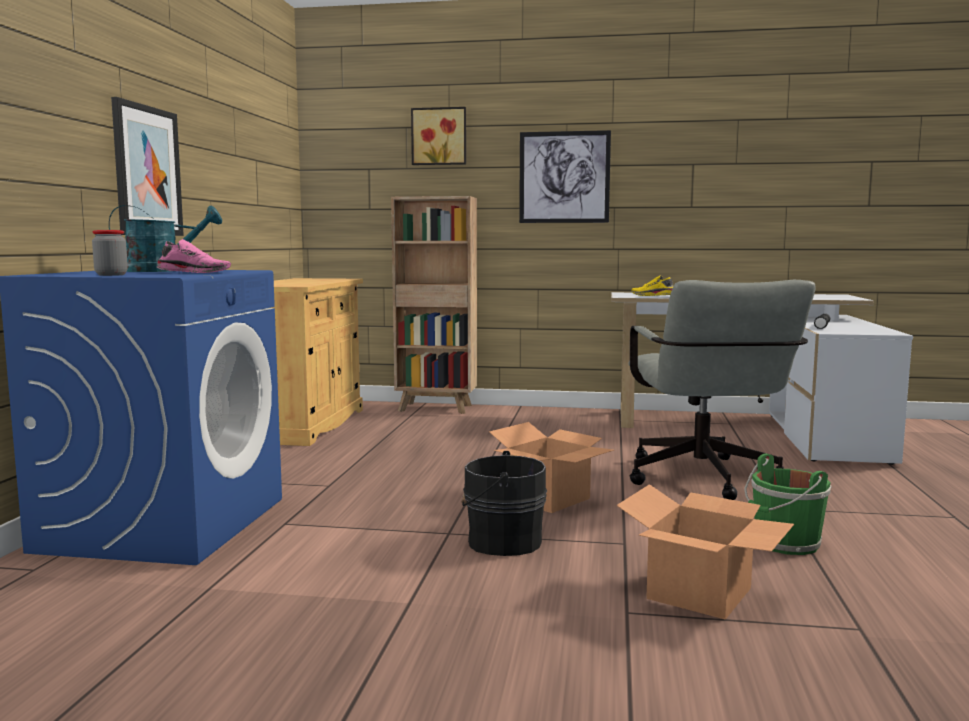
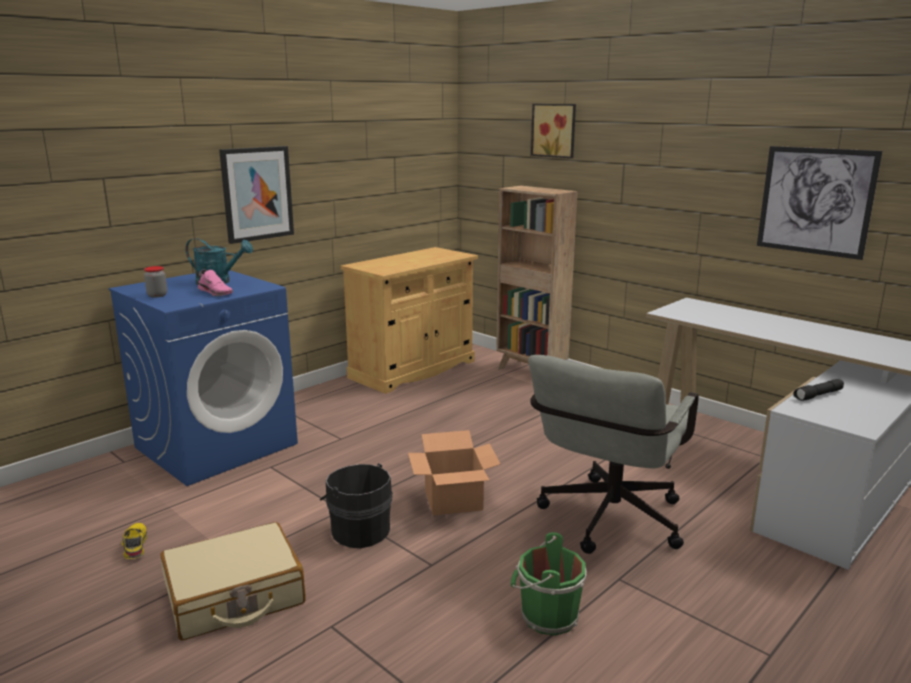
camera: 35 degrees right, 10 degrees up
picture [519,130,611,223] -> picture moved to [757,146,882,260]
cardboard box [616,484,794,620] -> none
yellow shoe [631,276,673,296] -> yellow shoe moved to [122,523,147,559]
none -> beige suitcase [160,522,306,640]

